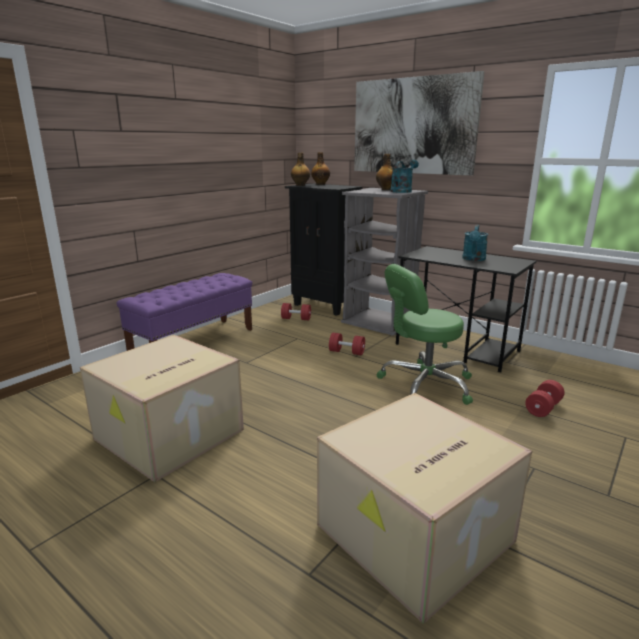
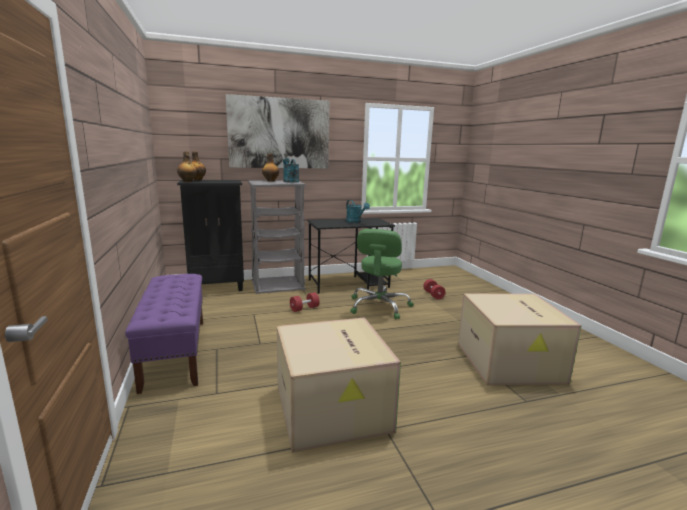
camera: 55 degrees left, 5 degrees down
red dumbbell [281,303,311,320] -> none

